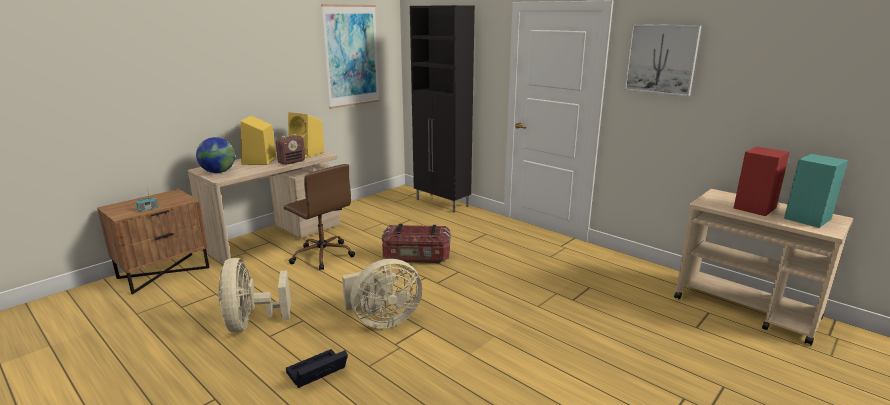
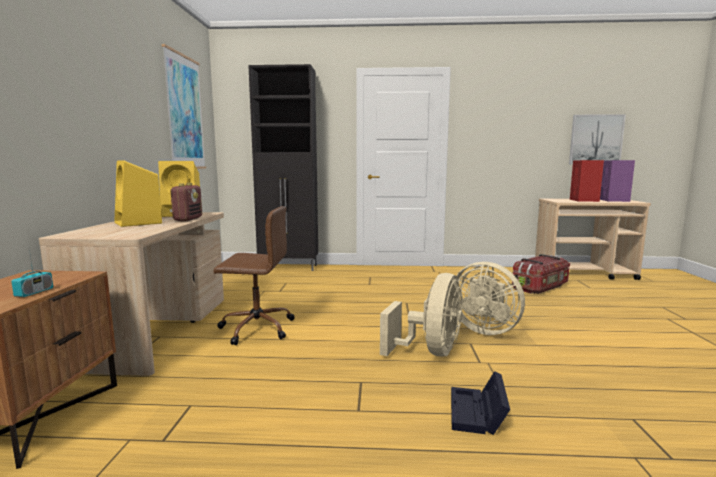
camera: 40 degrees left, 10 degrees down
globe [196,137,235,173] -> none
beige fan [218,258,291,332] -> beige fan moved to [456,262,525,335]
storage box [382,224,451,263] -> storage box moved to [512,254,570,294]
picture [624,24,702,96] -> picture moved to [569,114,626,165]
turquoise speaker [784,154,848,228] -> purple speaker [600,160,635,202]

